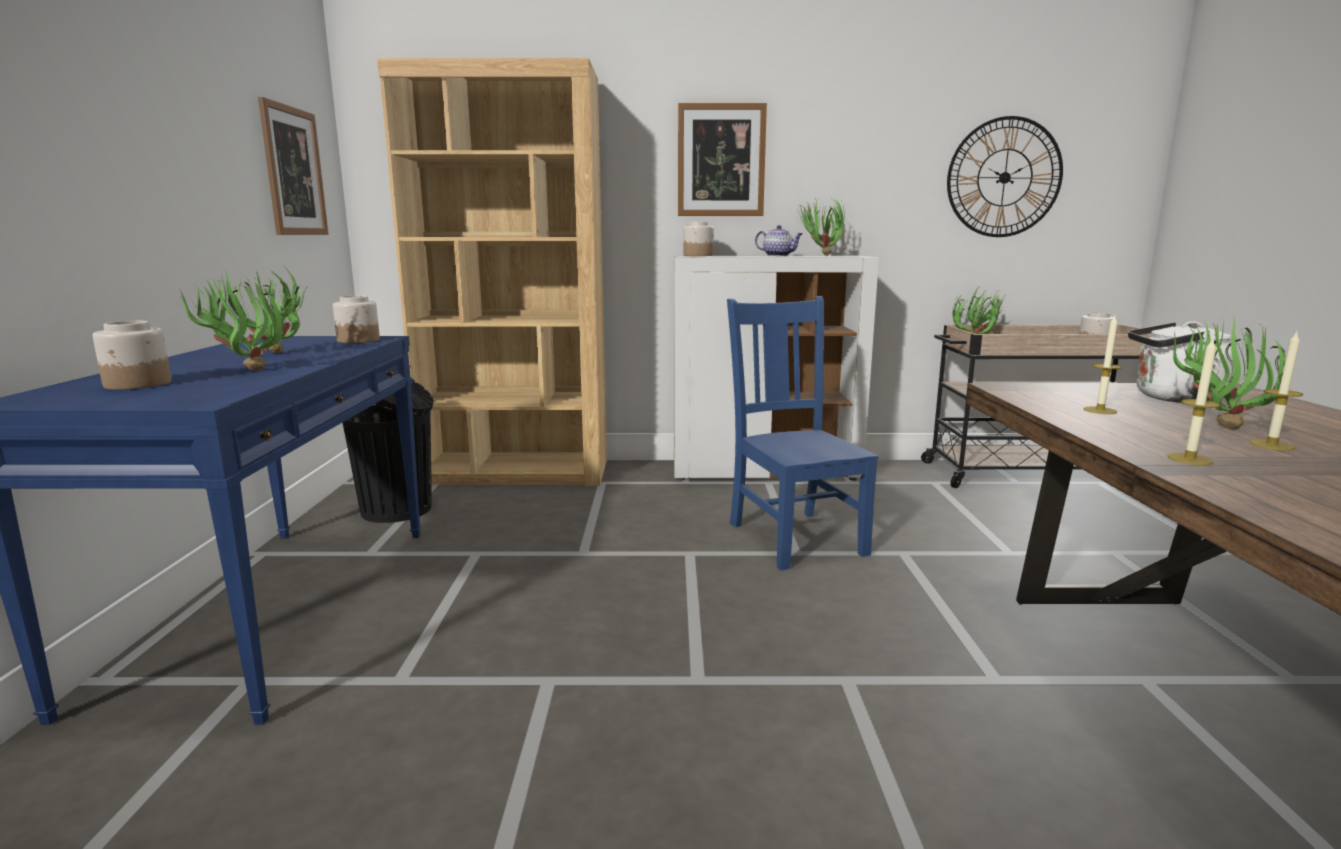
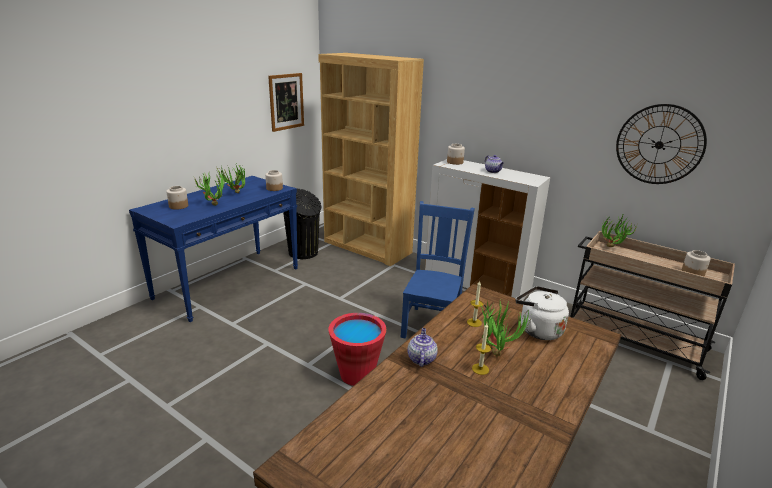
camera: 35 degrees right, 10 degrees up
picture [678,103,767,216] -> none
potted plant [798,194,844,256] -> none
candle [1167,339,1221,465] -> teapot [407,328,438,367]
none -> red bucket [328,313,386,386]

